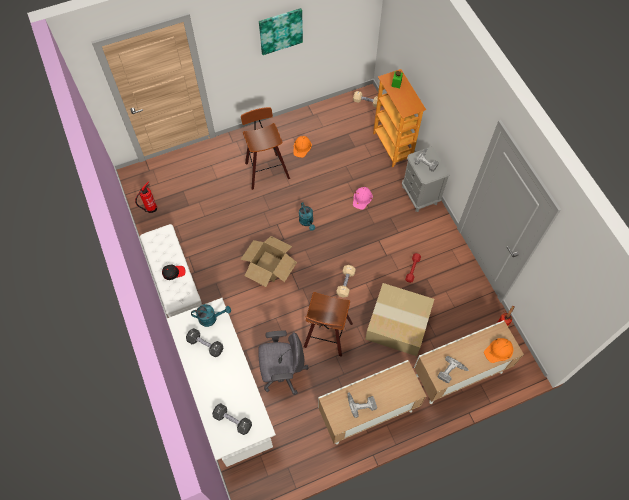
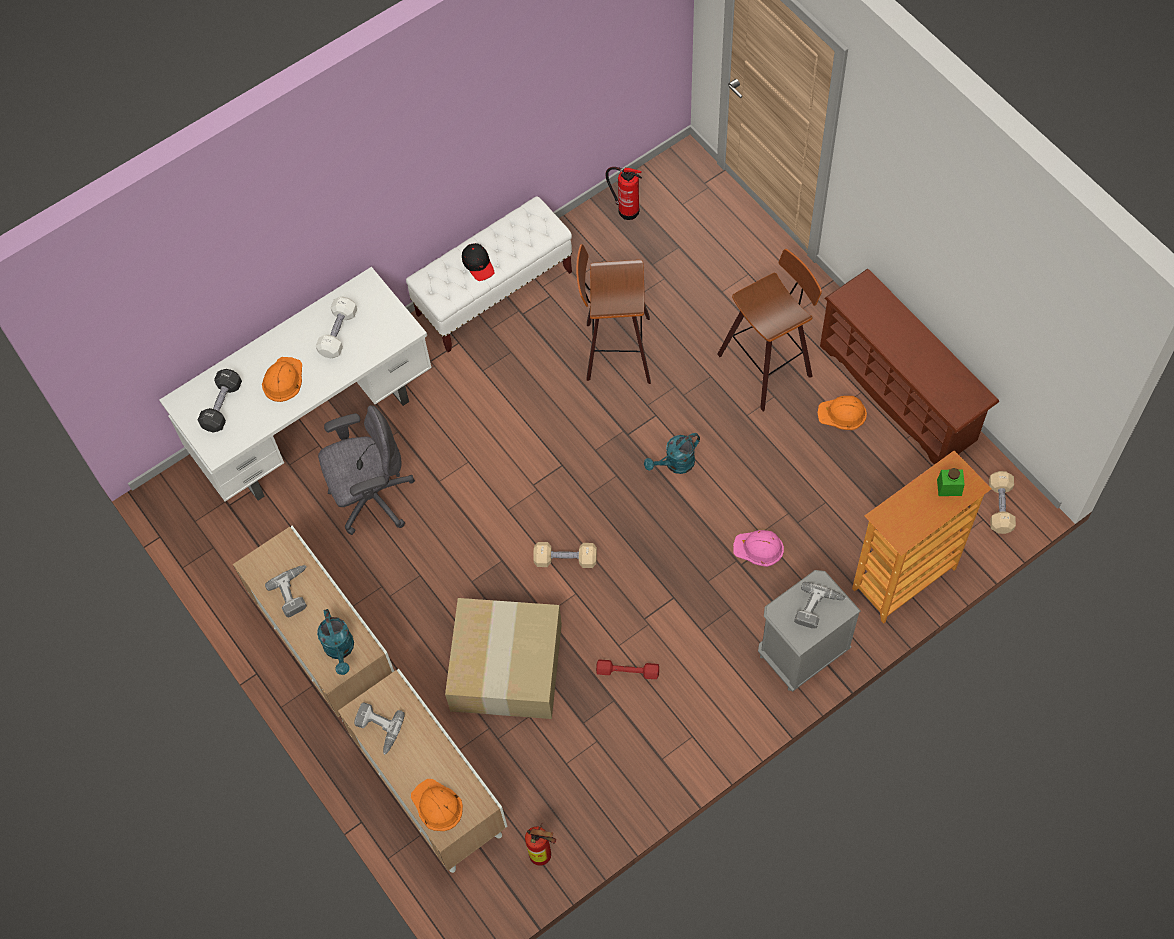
camera: 80 degrees right, 0 degrees up
black dumbbell [186,328,223,357] -> white dumbbell [316,297,357,358]
turquoise watering can [191,304,231,327] -> turquoise watering can moved to [317,609,354,675]
cardboard box [240,236,297,287] -> none
grey office chair [258,330,309,395] -> grey office chair turned 90 degrees counterclockwise [318,405,415,535]
picture [259,8,303,55] -> none
stool [304,292,353,357] -> stool moved to [576,244,651,384]
none -> orange hard hat [262,357,302,402]
none -> brown shoe rack [820,269,999,465]

